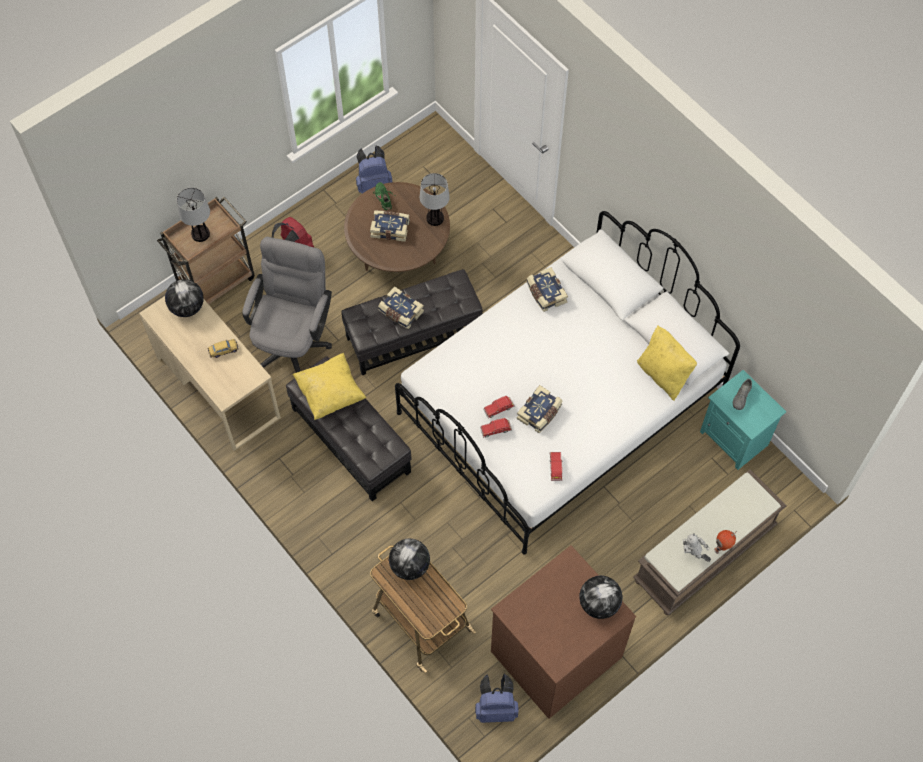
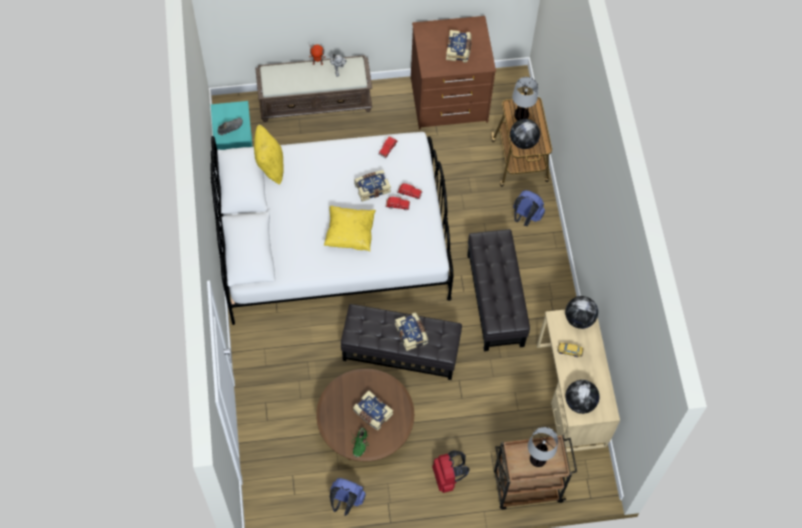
camera: 150 degrees left, 0 degrees up
grey office chair [242,237,332,373] -> none
yellow pillow [292,353,366,420] -> yellow pillow moved to [324,206,376,251]
table lamp [420,173,450,226] -> table lamp moved to [512,77,538,120]
blue backpack [475,674,519,723] -> blue backpack moved to [513,190,545,226]
book [527,267,568,312] -> book moved to [446,30,472,62]
globe [580,576,622,619] -> globe moved to [565,296,598,329]

